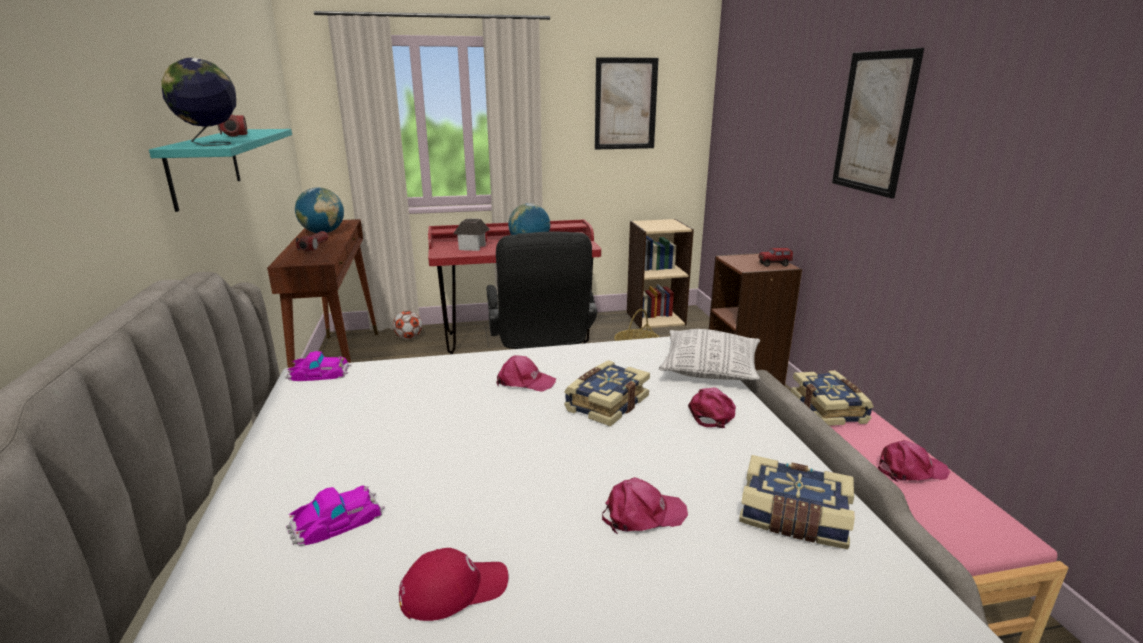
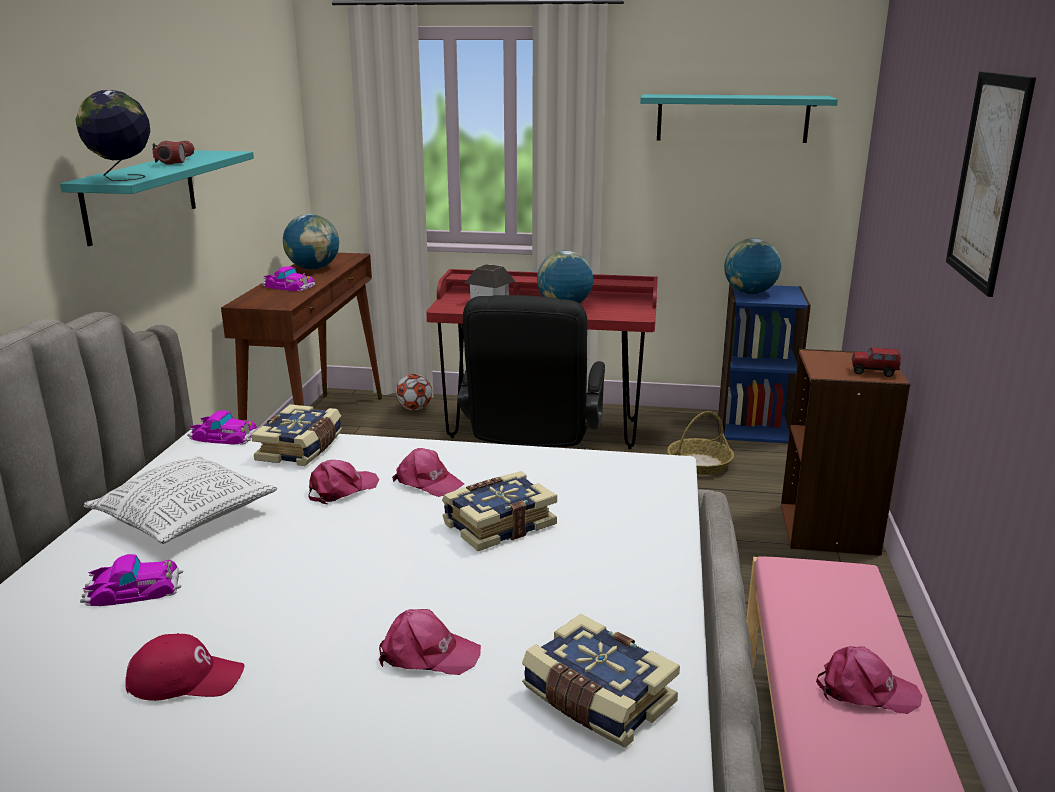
camera: 20 degrees right, 0 degrees up
flashlight [296,231,328,251] -> toy car [262,266,315,291]
picture [595,57,658,150] -> turquoise shelf [640,94,838,143]
beige bookcase [627,219,694,329] -> blue bookcase [718,284,811,444]
pillow [659,329,761,380] -> pillow moved to [84,456,277,544]
pink cap [688,388,736,428] -> pink cap moved to [308,460,379,504]
book [791,370,874,426] -> book moved to [251,404,342,466]
none -> globe [724,238,781,294]

